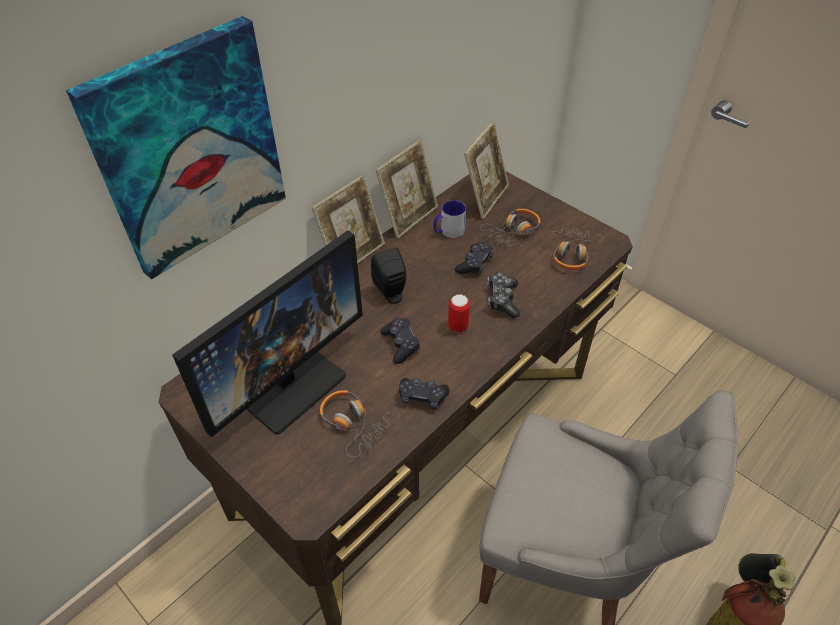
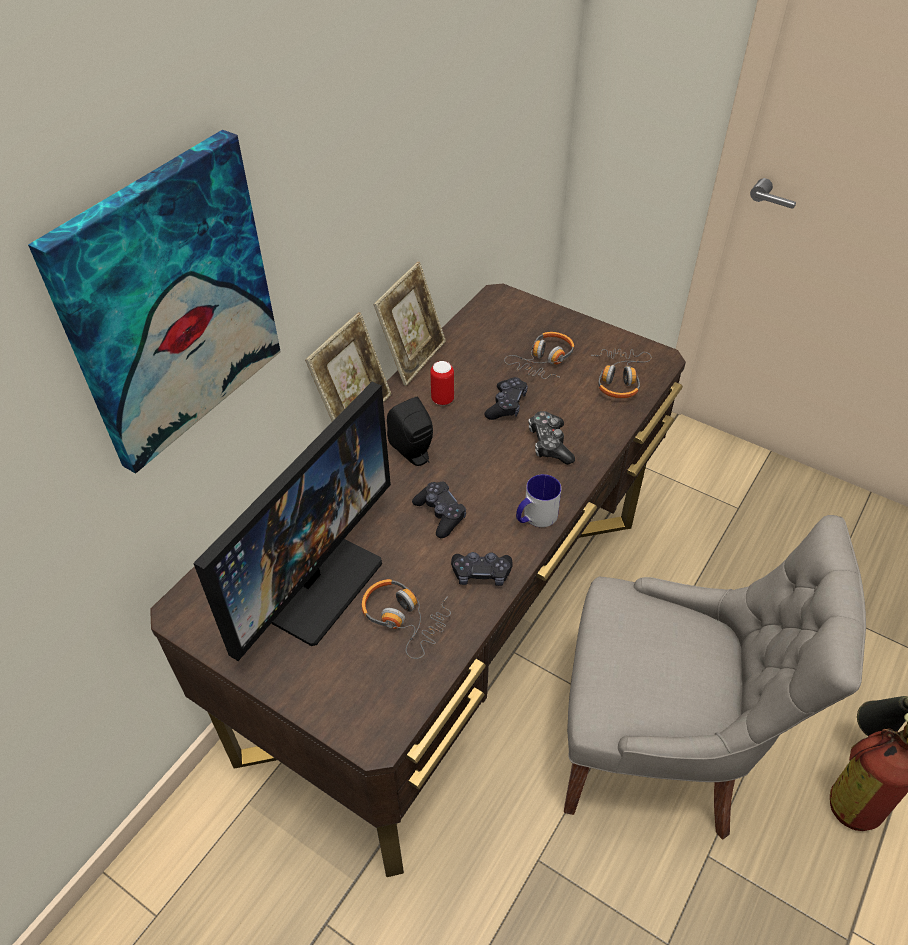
camera: 10 degrees left, 0 degrees up
mug [433,200,466,238] -> mug moved to [516,474,561,527]
can [448,294,470,332] -> can moved to [430,361,454,405]
picture frame [464,121,509,219] -> none

